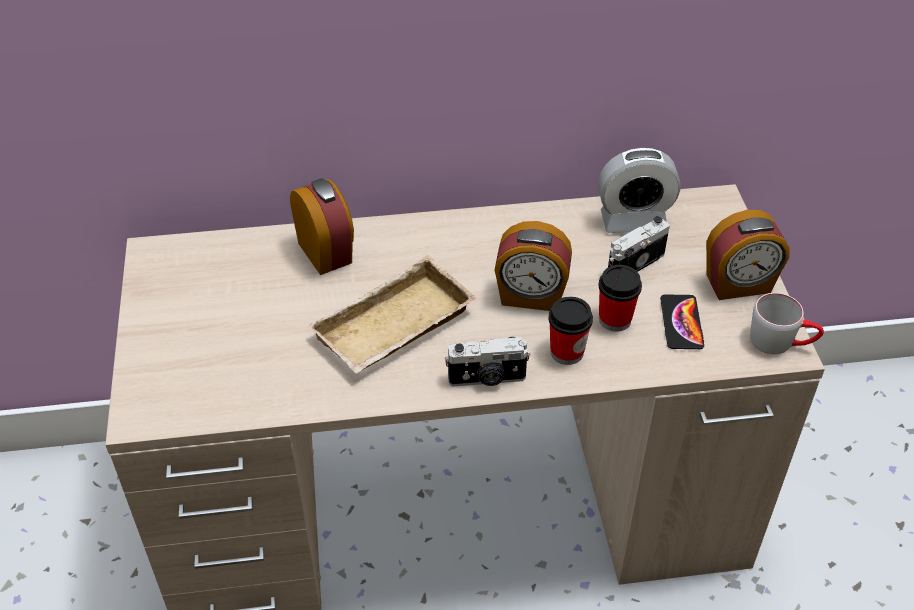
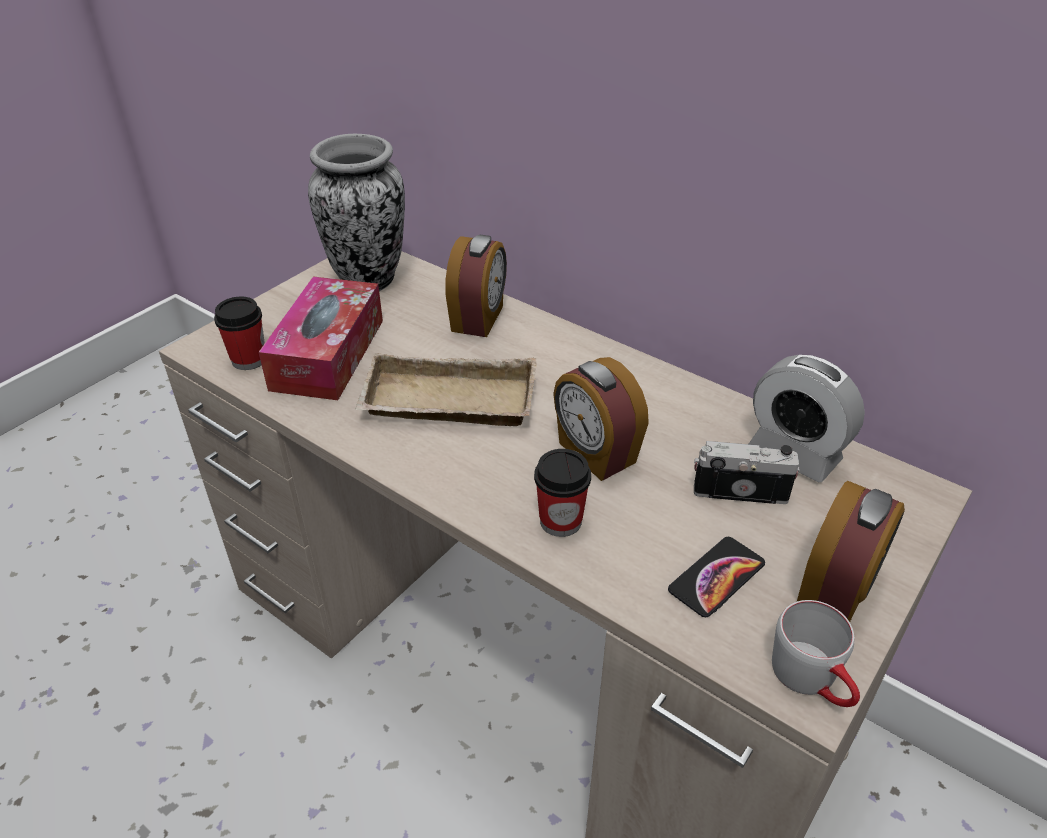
camera: 45 degrees right, 5 degrees down
camera [445,337,530,386] -> none
cup [598,265,642,332] -> cup moved to [214,297,265,370]
alarm clock [706,210,790,300] -> alarm clock turned 90 degrees counterclockwise [797,481,905,622]
none -> tissue box [259,277,383,400]
none -> vase [308,134,405,291]

